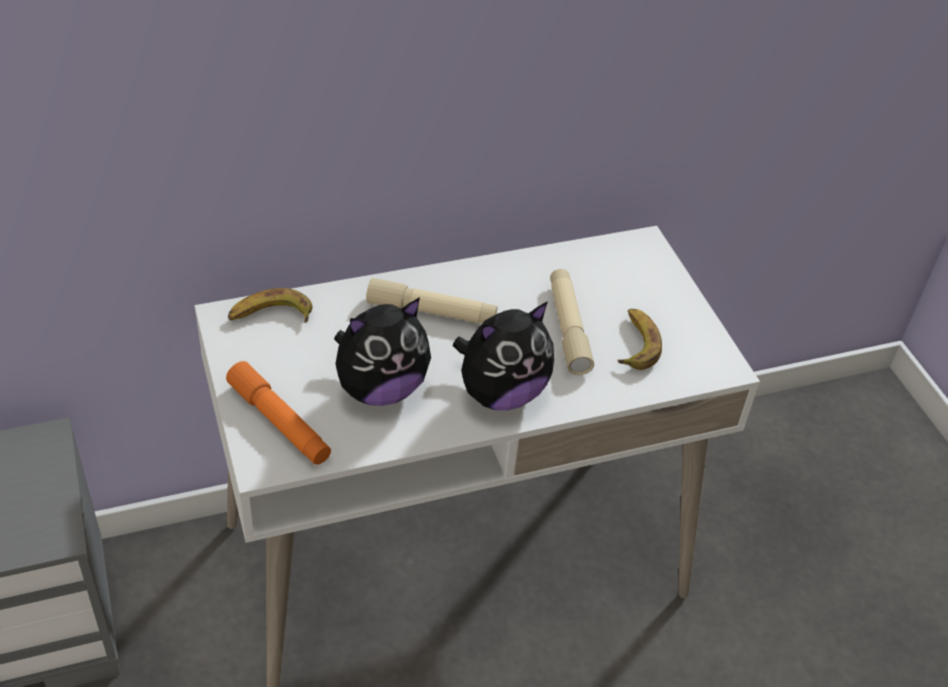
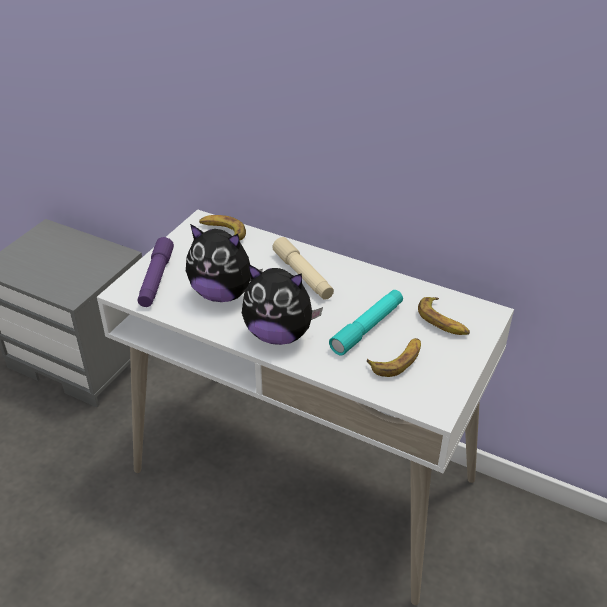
camera: 50 degrees right, 5 degrees down
orange flashlight [226,361,331,465] -> purple flashlight [137,237,174,307]
beige flashlight [550,269,594,375] -> turquoise flashlight [329,290,403,356]
none -> banana [418,297,470,335]

